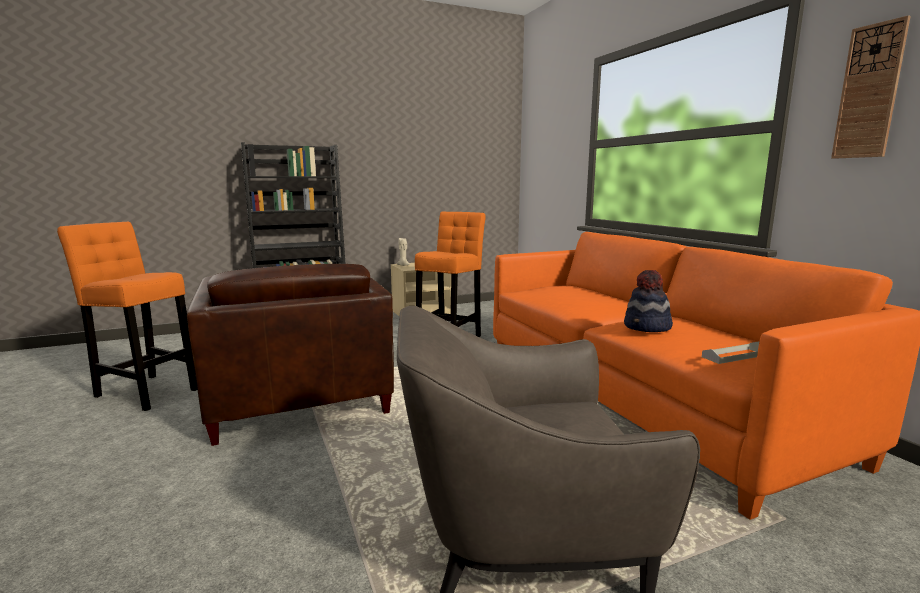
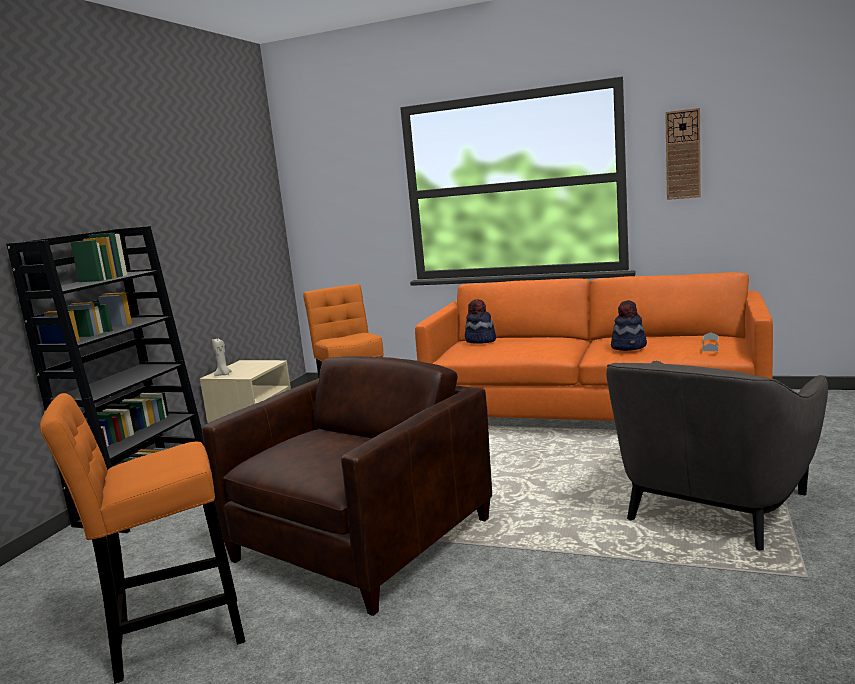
camera: 45 degrees left, 0 degrees up
brown armchair [187,264,394,446] -> brown armchair turned 75 degrees counterclockwise [202,356,492,616]
none -> hat [465,299,496,344]

